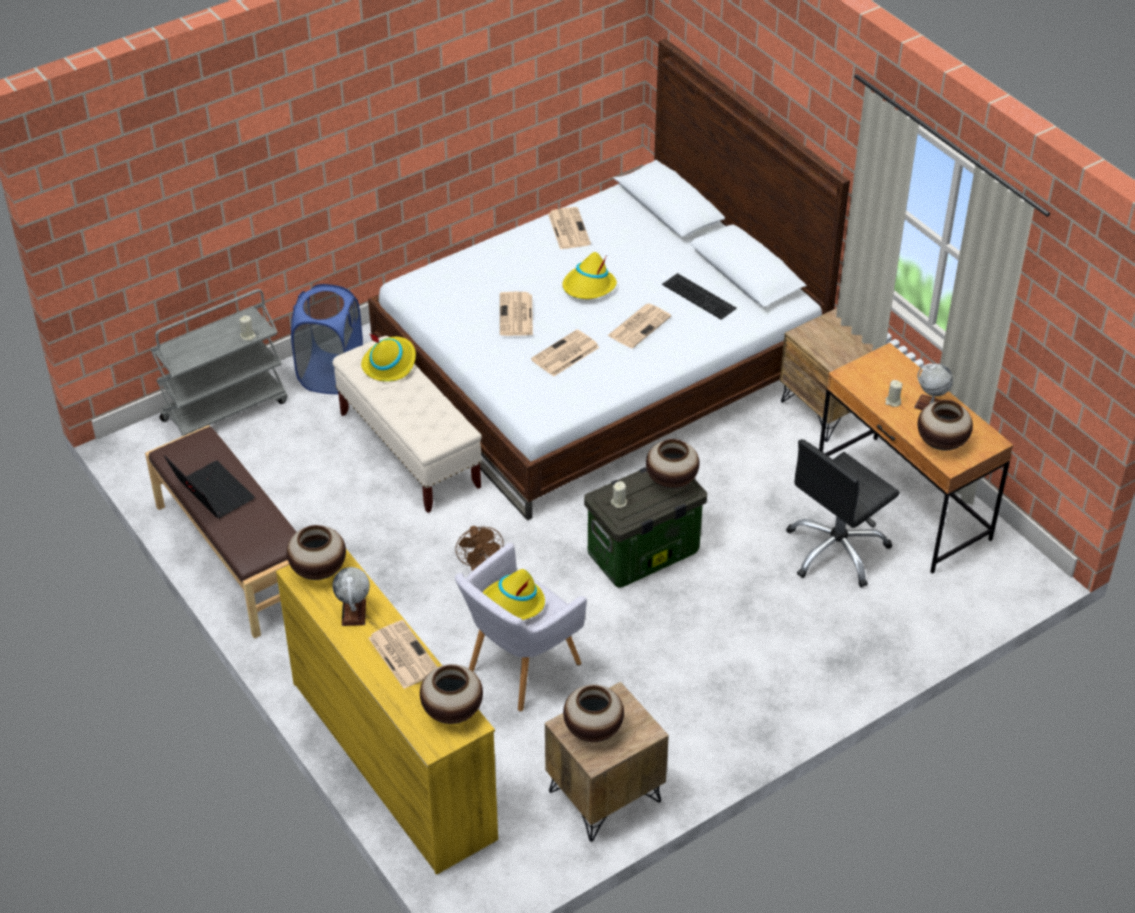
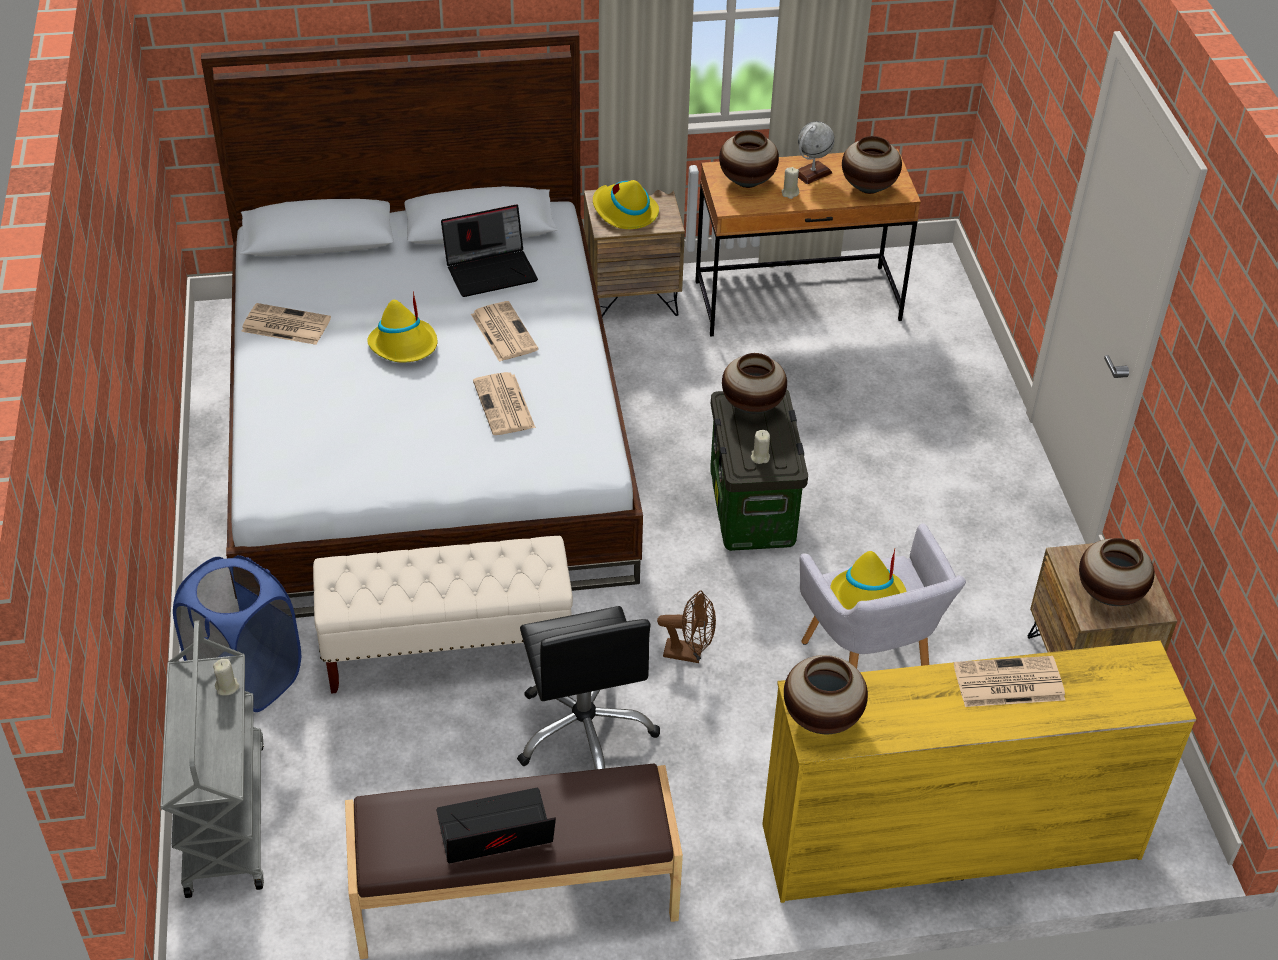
camera: 65 degrees left, 0 degrees up
globe [332,567,370,626] -> none
yellow hat [361,334,416,382] -> yellow hat moved to [593,180,659,229]
vase [420,664,483,724] -> vase moved to [719,130,779,188]
newspaper [500,292,533,336] -> none
keyboard [662,273,737,320] -> laptop [441,205,538,297]
black office chair [786,439,900,588] -> black office chair moved to [517,606,660,770]

